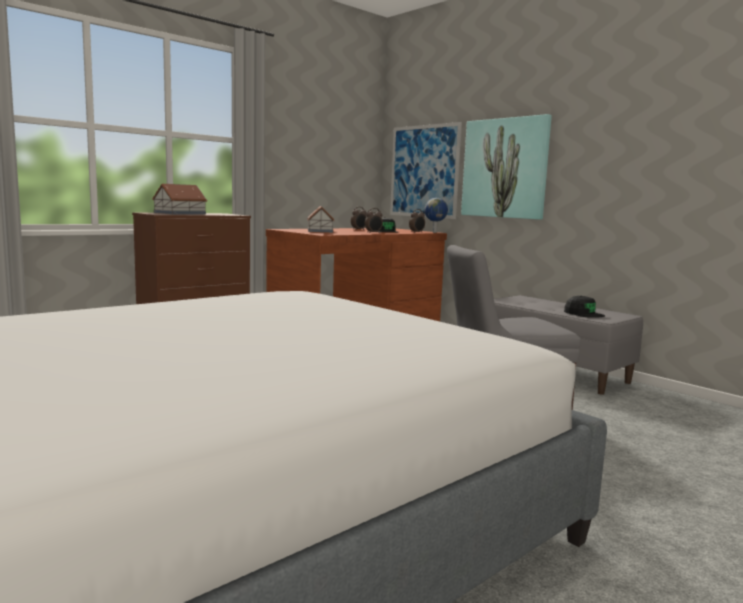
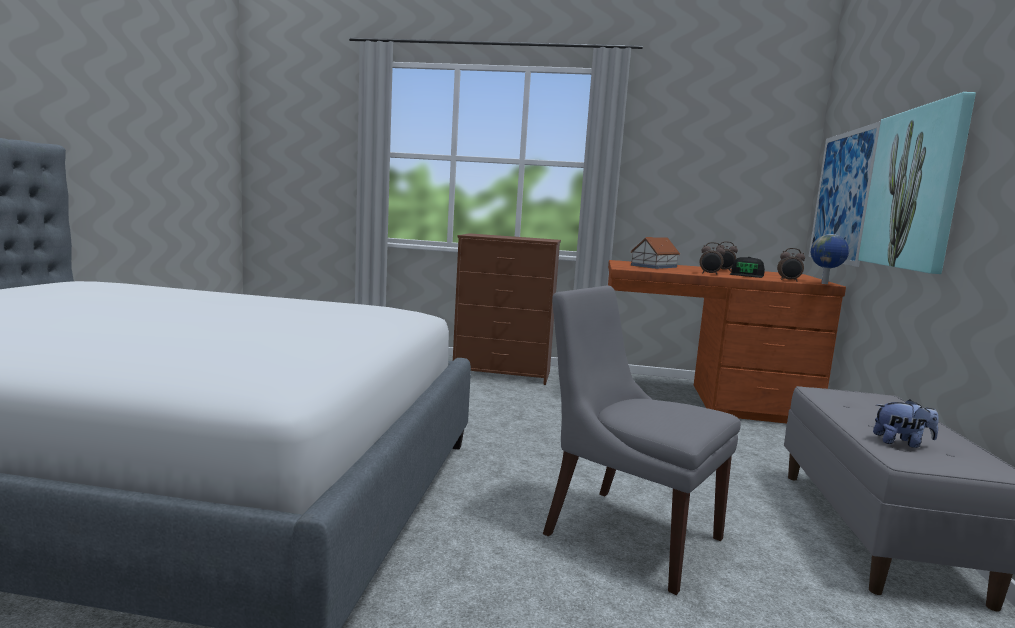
camera: 50 degrees right, 0 degrees up
toy house [152,184,208,214] -> none
black cap [564,296,605,318] -> plush toy [873,400,939,448]

